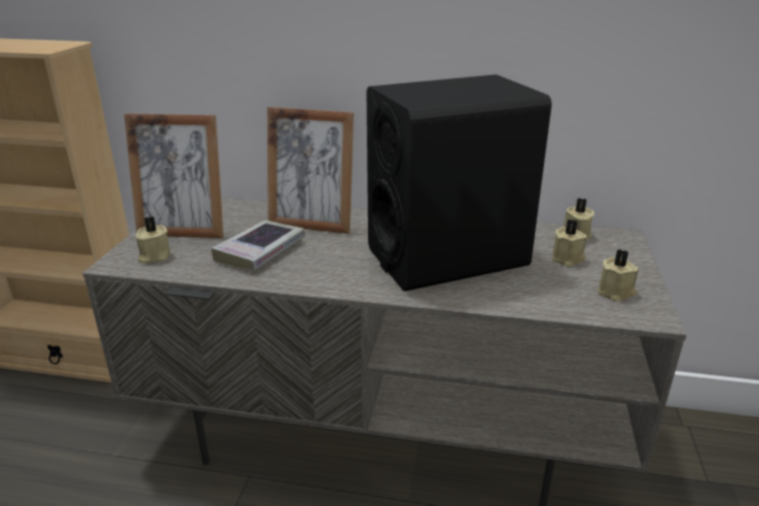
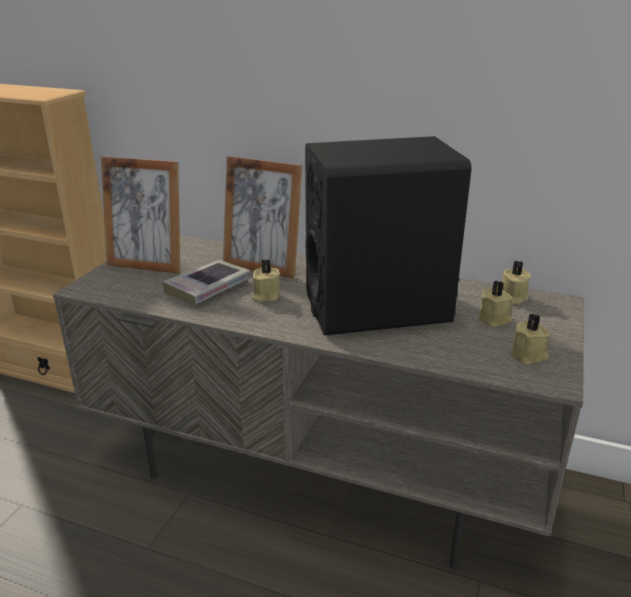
camera: 10 degrees right, 0 degrees up
beige candle [136,217,170,264] -> beige candle moved to [252,259,280,302]

